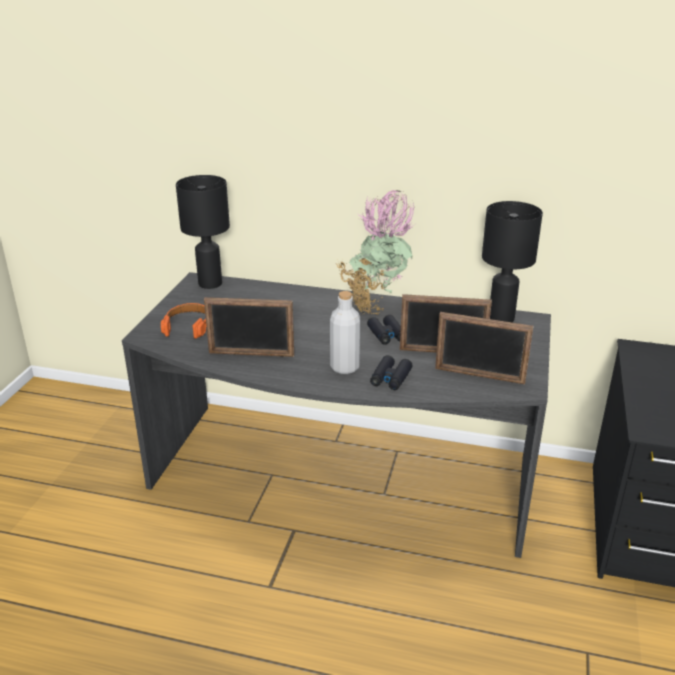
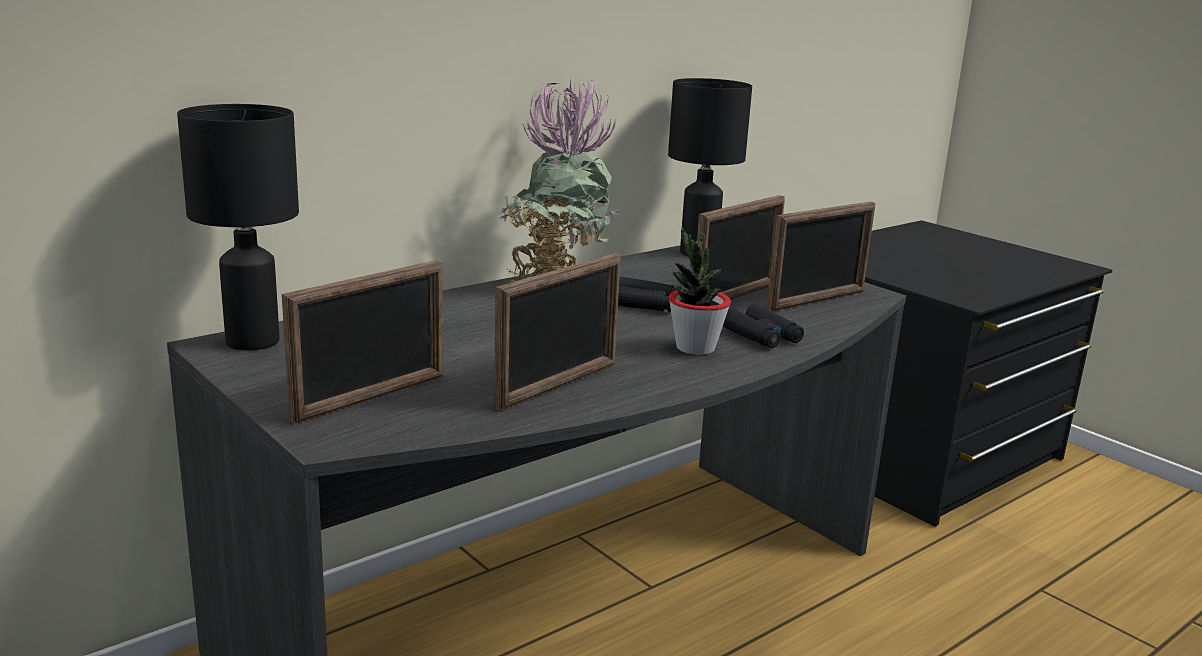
camera: 55 degrees left, 10 degrees down
orange headphones [161,303,206,339] -> picture frame [282,260,443,424]
grey bottle [330,291,360,374] -> potted plant [669,227,731,355]

